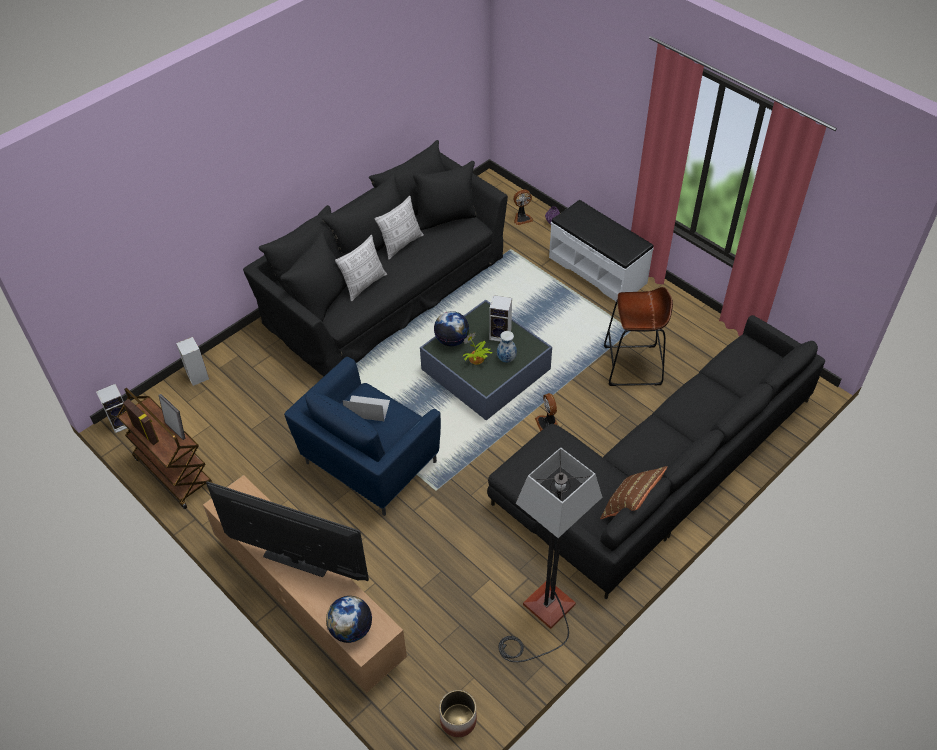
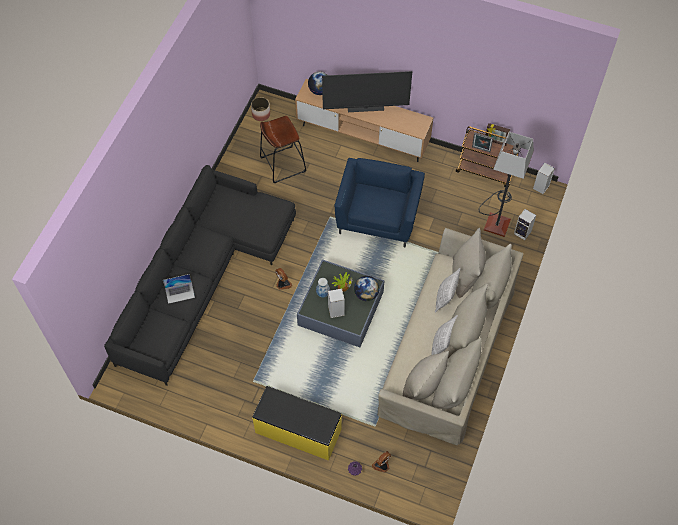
camera: 155 degrees right, 10 degrees up
black sofa [243,140,508,377] -> beige sofa [377,228,524,445]
laptop [342,395,390,421] -> laptop moved to [163,274,195,304]
floor lamp [499,447,602,662] -> floor lamp moved to [479,132,534,237]
white bench [549,200,653,301] -> yellow bench [252,386,342,461]
brown pillow [600,466,667,519] -> none
brown stool [604,287,673,386] -> brown stool moved to [260,116,306,183]

